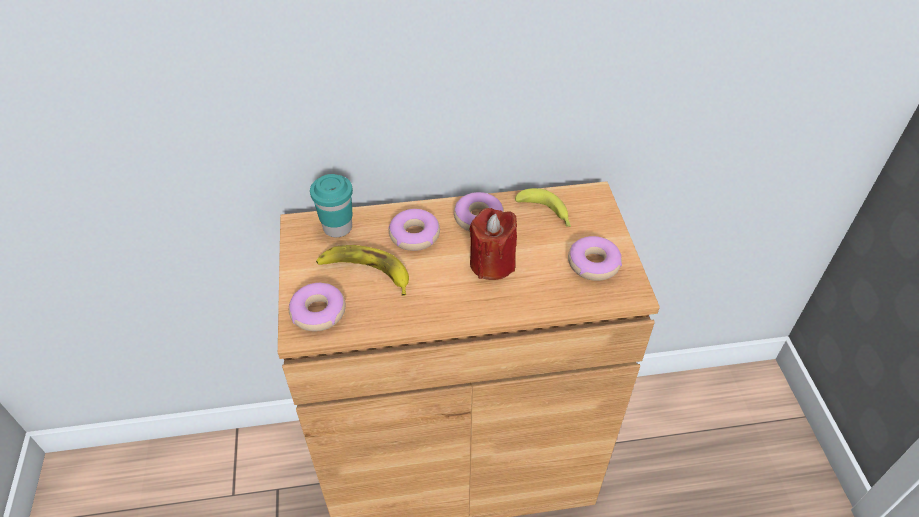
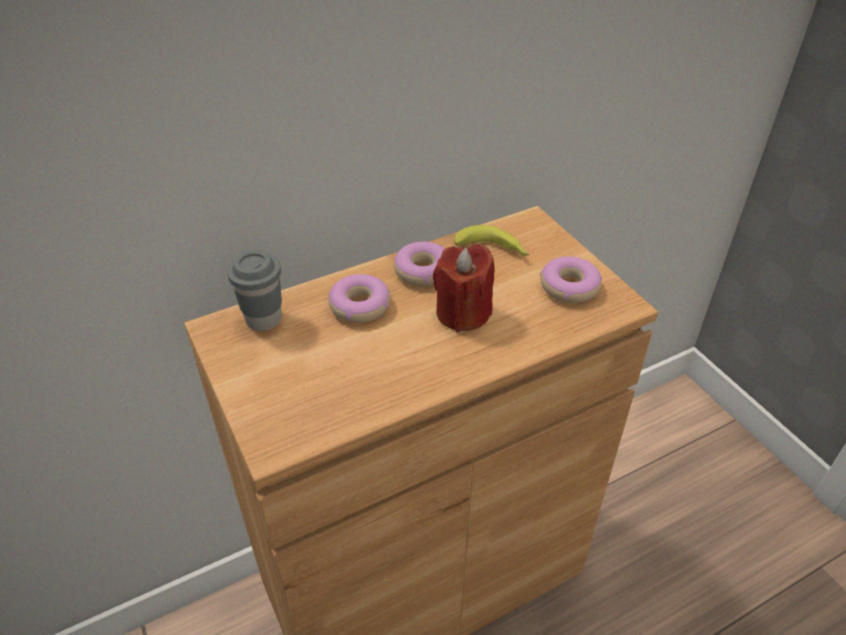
camera: 20 degrees left, 5 degrees down
donut [289,283,346,331] -> none
turquoise cup [310,174,353,237] -> grey cup [227,250,282,331]
banana [316,245,409,296] -> none

